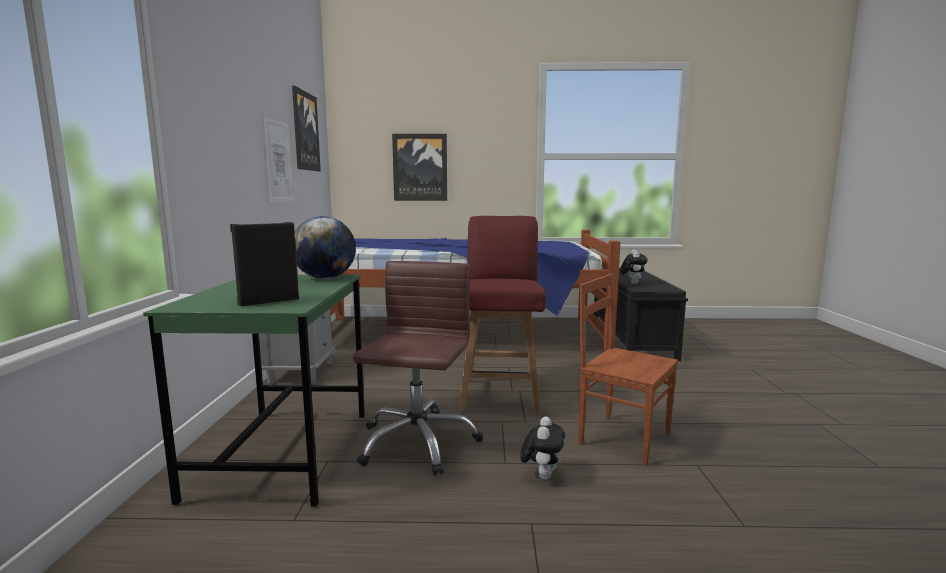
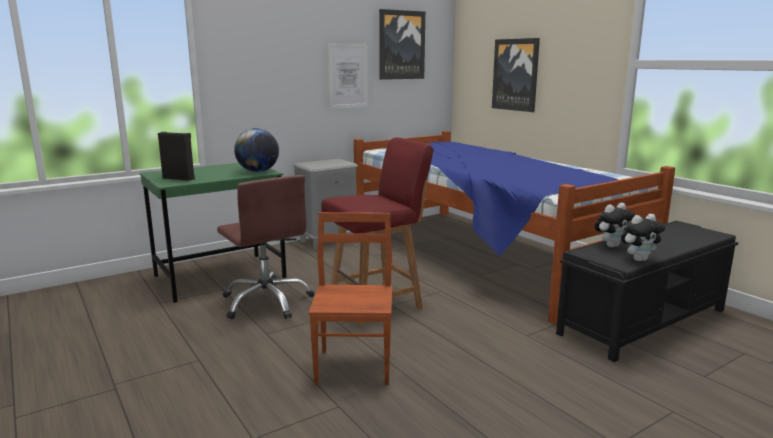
camera: 55 degrees right, 5 degrees up
brown office chair [353,261,483,476] -> brown office chair turned 75 degrees clockwise [217,175,314,319]
plush toy [520,416,565,480] -> plush toy moved to [621,214,665,261]

